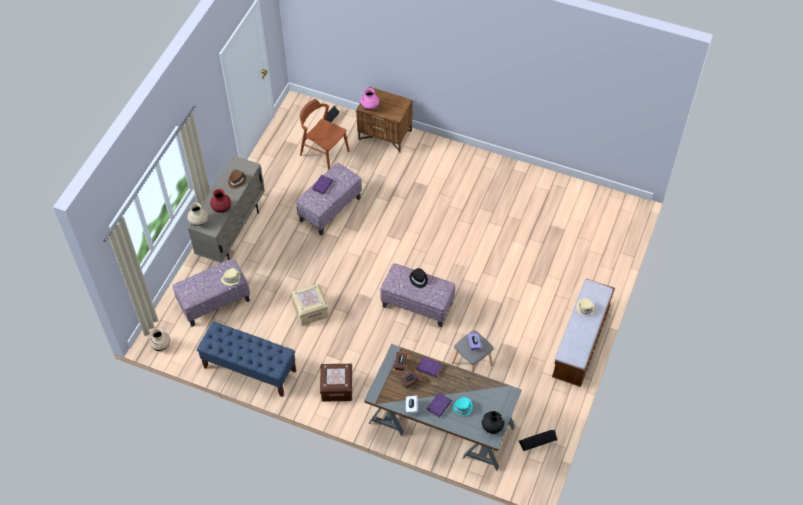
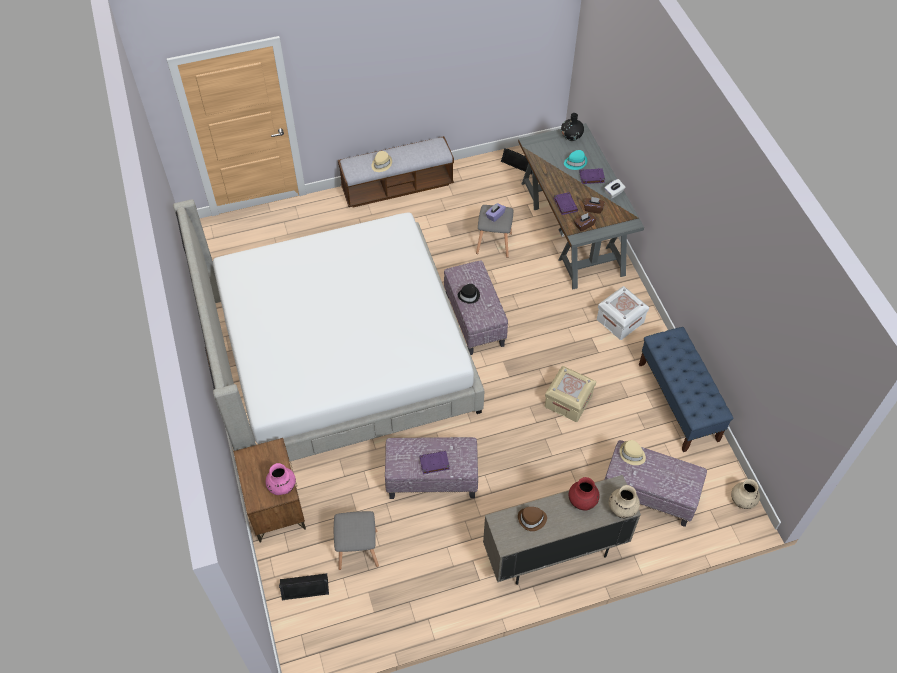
camera: 130 degrees left, 0 degrees up
brown chair [300,99,349,170] -> grey stool [334,511,379,570]
brown storage box [320,364,352,402] -> white storage box [597,286,649,340]
none -> bed [173,199,485,461]

